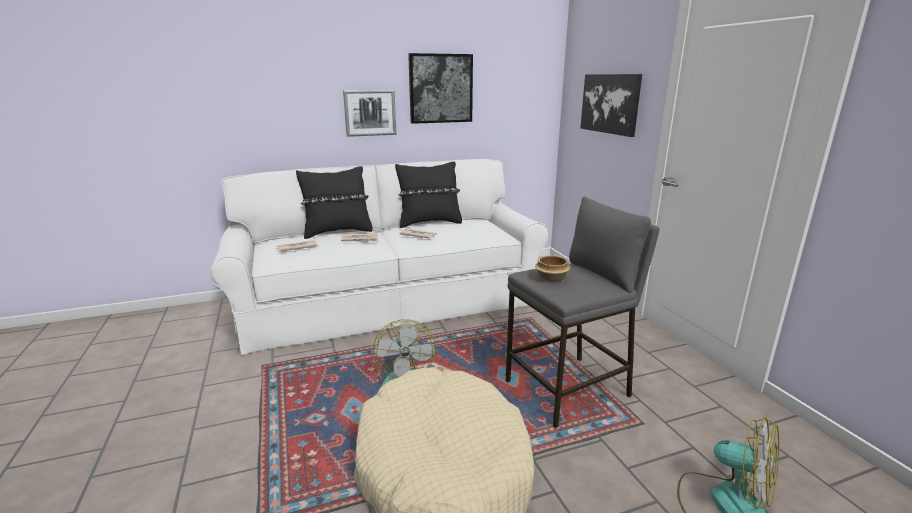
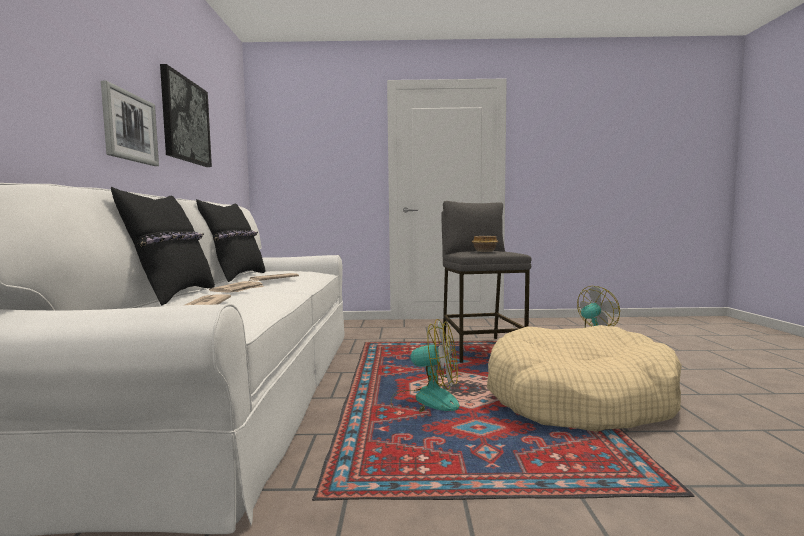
camera: 70 degrees left, 15 degrees down
picture [580,74,642,137] -> none

